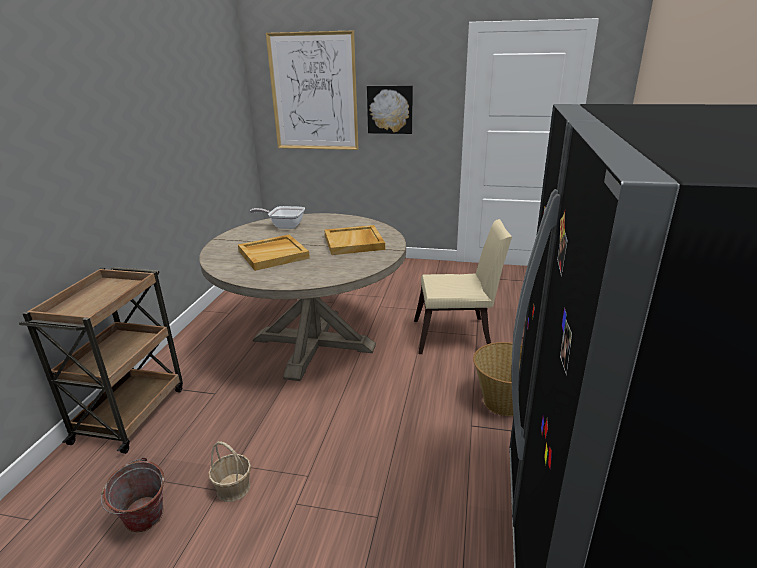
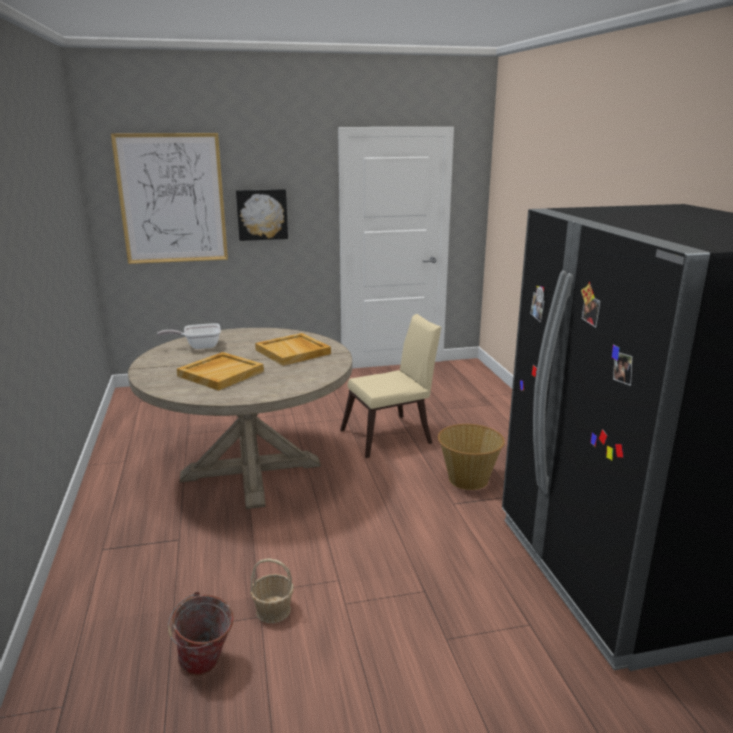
camera: 25 degrees left, 5 degrees down
brown cart [19,267,183,454] -> none

